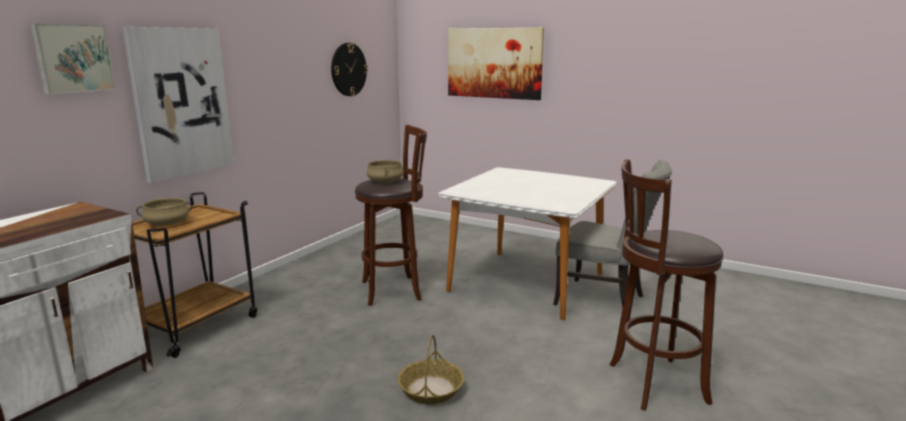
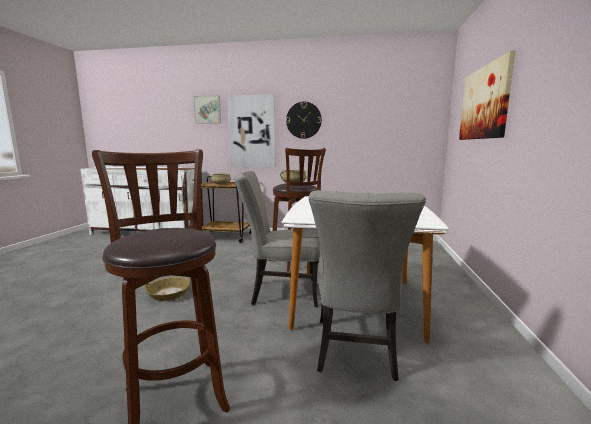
camera: 70 degrees right, 5 degrees down
wall clock [331,43,368,96] -> wall clock moved to [286,102,322,139]
none -> grey chair [234,171,320,307]

